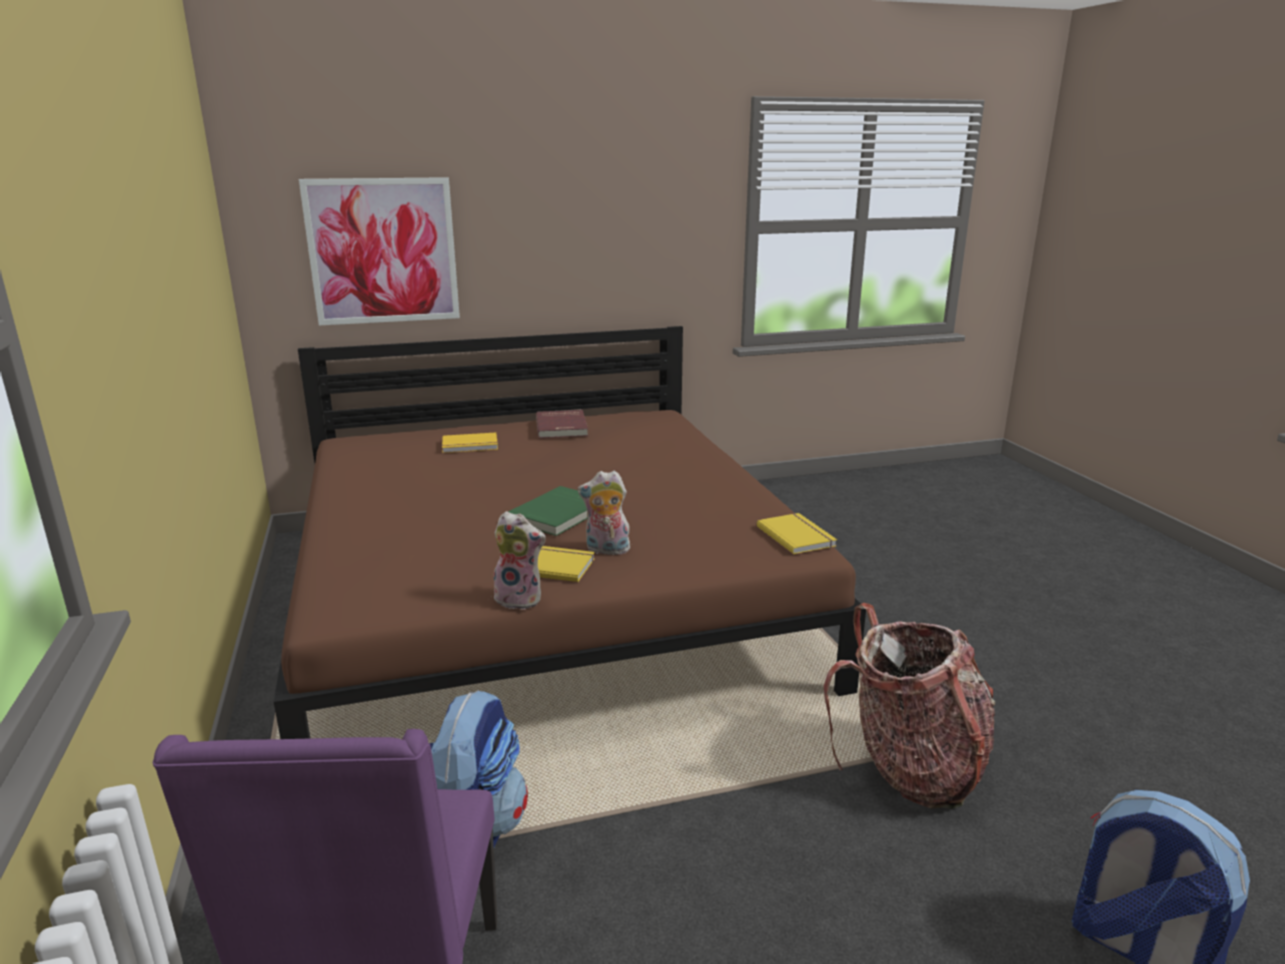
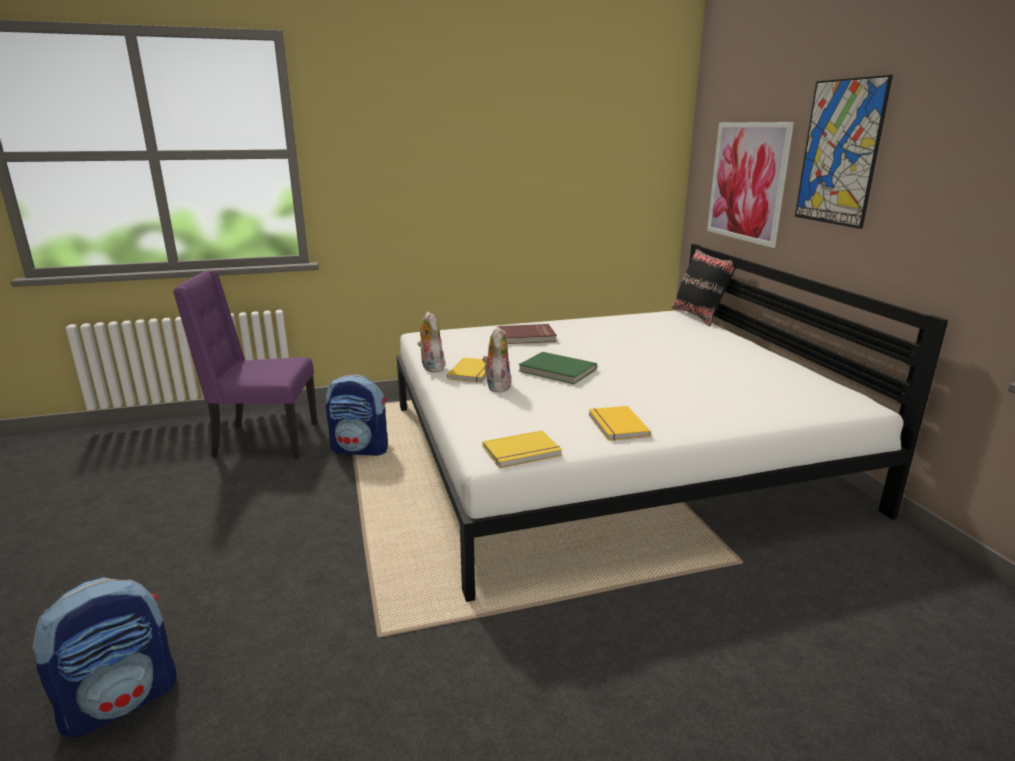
camera: 90 degrees right, 0 degrees up
brown bed [274,326,866,739] -> white bed [397,244,948,602]
yellow book [442,432,498,453] -> yellow book moved to [588,406,651,441]
plush toy [494,511,546,610] -> plush toy turned 135 degrees clockwise [417,311,445,372]
red book [536,410,588,438] -> red book moved to [499,324,557,344]
backpack [824,603,995,809] -> none
none -> black pillow [672,249,741,326]
none -> picture [795,75,893,229]

